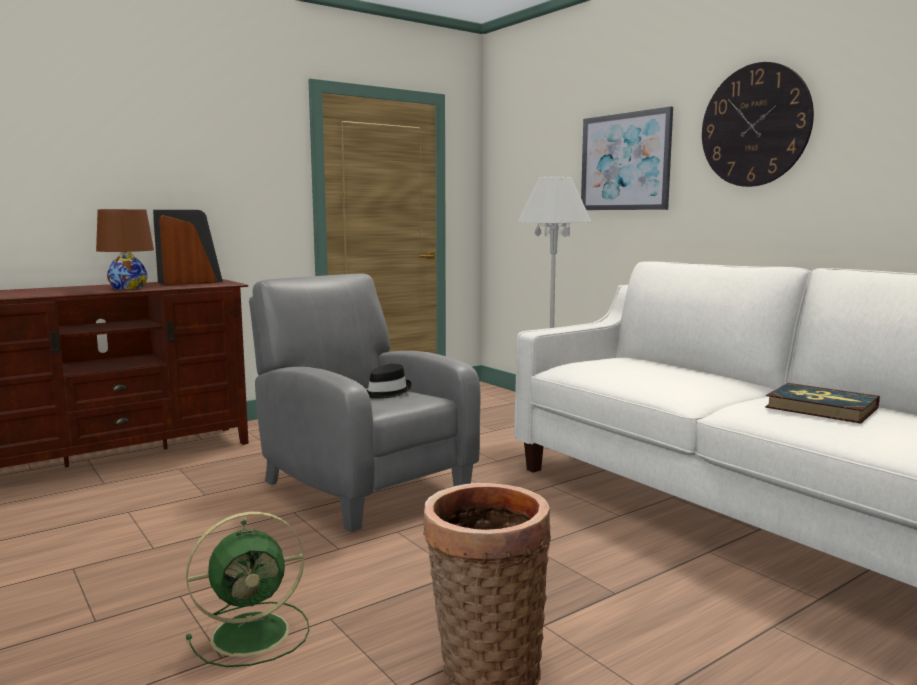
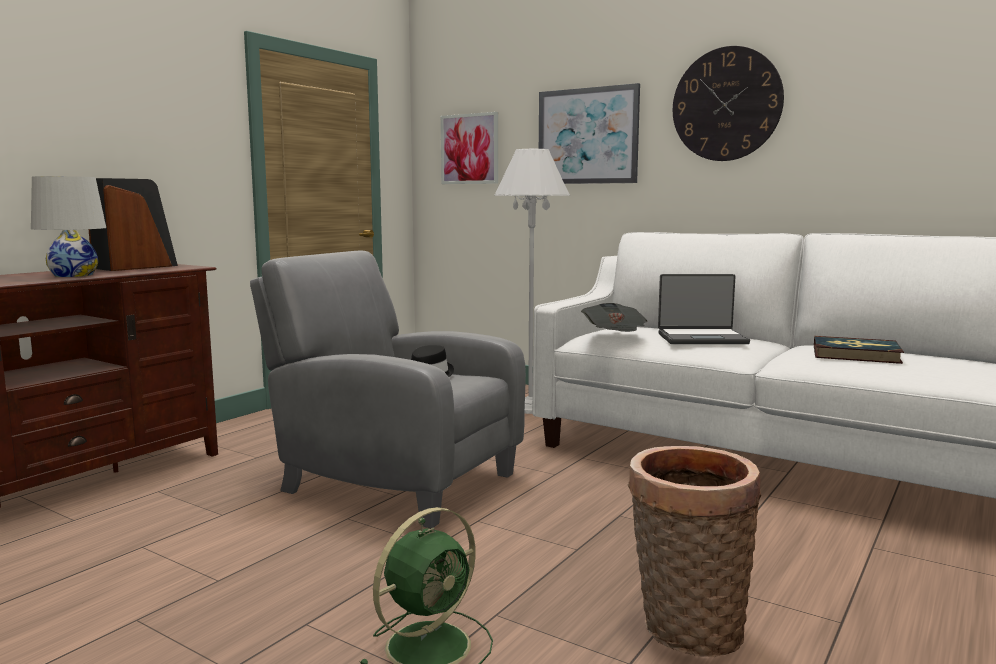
camera: 20 degrees left, 0 degrees up
brown table lamp [96,209,154,289] -> white table lamp [31,176,106,277]
none -> picture [441,112,498,184]
none -> newspaper [581,303,647,332]
none -> laptop [658,274,750,344]

